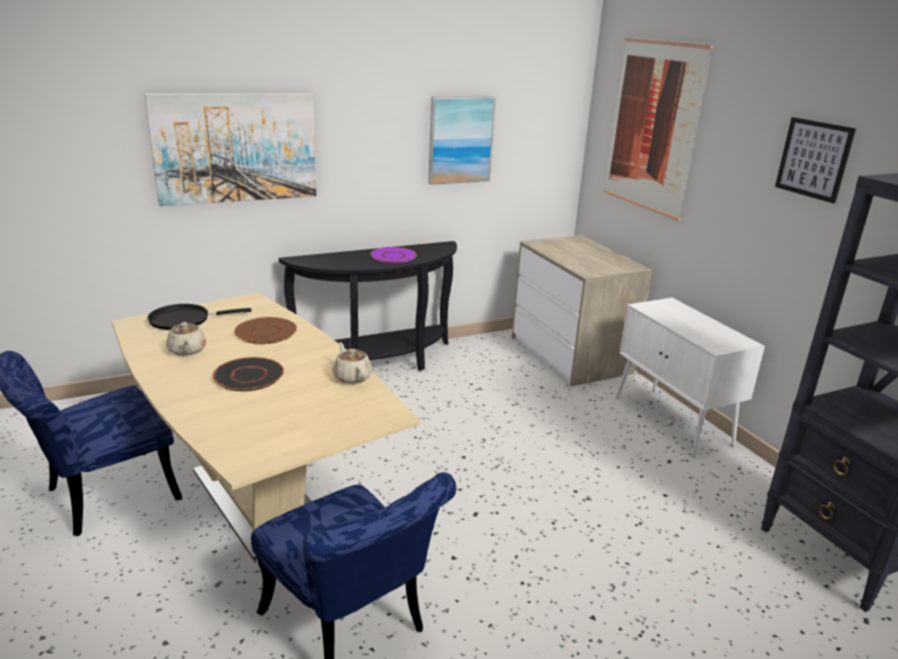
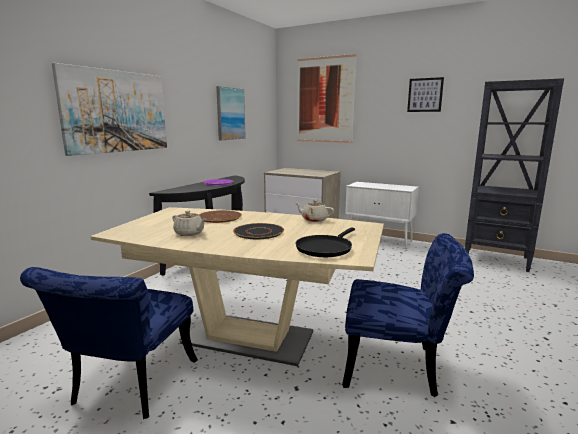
camera: 35 degrees left, 10 degrees down
black frying pan [147,304,252,330] -> black frying pan moved to [296,228,355,257]

